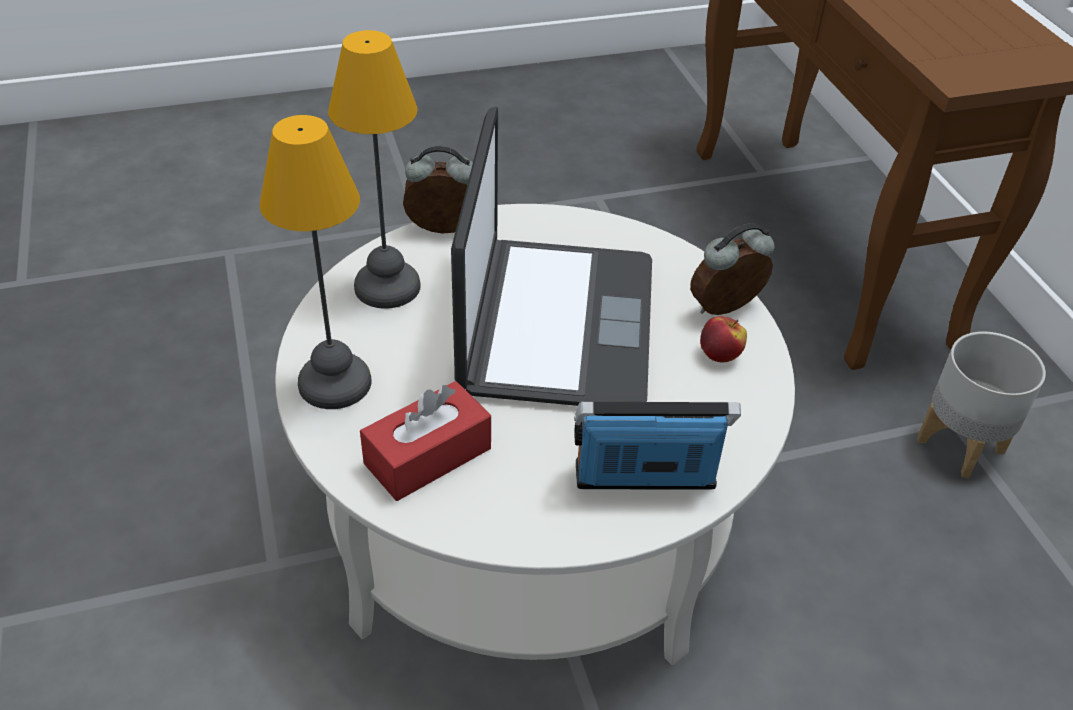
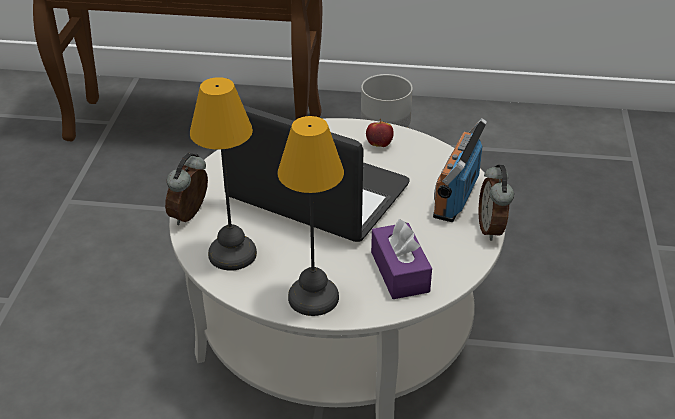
camera: 65 degrees left, 5 degrees down
red tissue box [360,381,491,501] -> purple tissue box [371,219,432,299]
alarm clock [690,223,774,315] -> alarm clock moved to [479,165,514,241]

